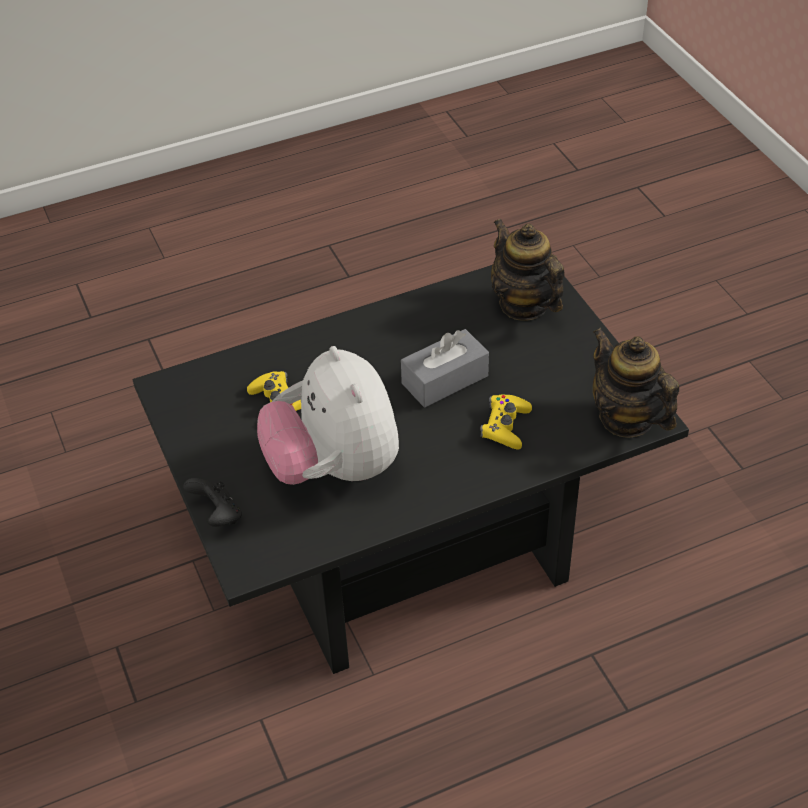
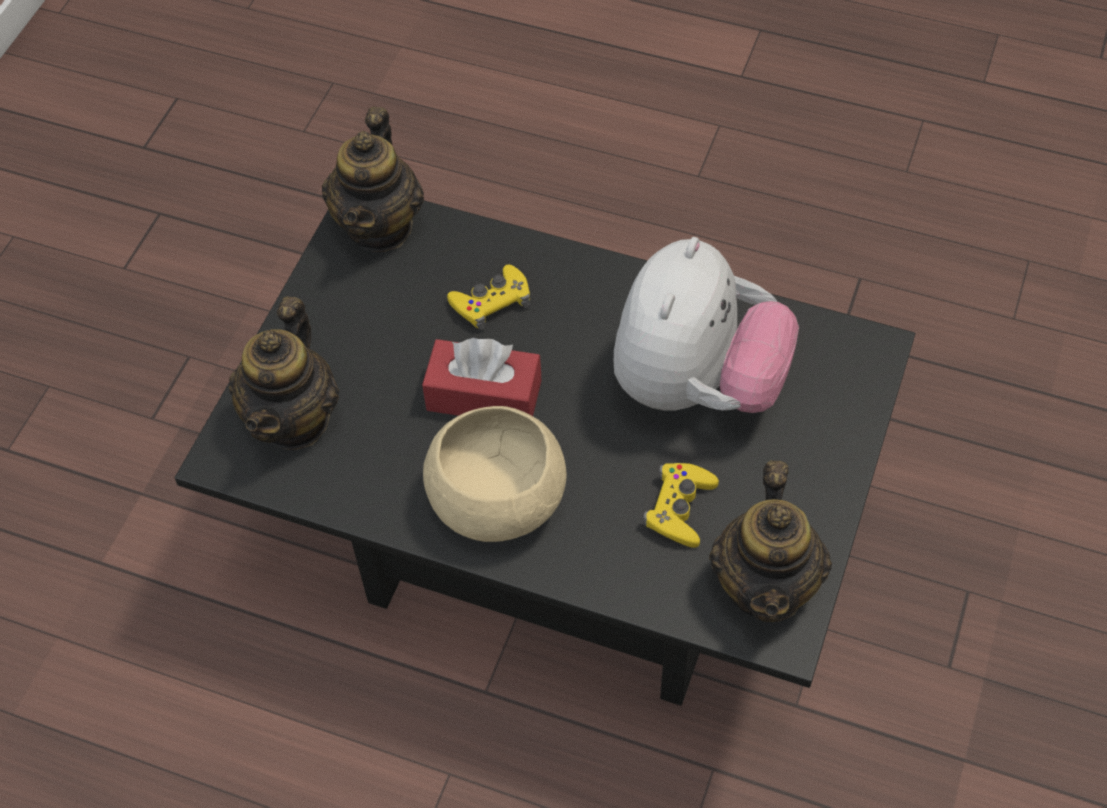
camera: 135 degrees left, 10 degrees up
black game controller [183,478,242,527] -> none
grey tissue box [401,329,489,408] -> red tissue box [422,338,541,416]
none -> beige bowl [423,406,567,542]
none -> teapot [709,460,832,622]

